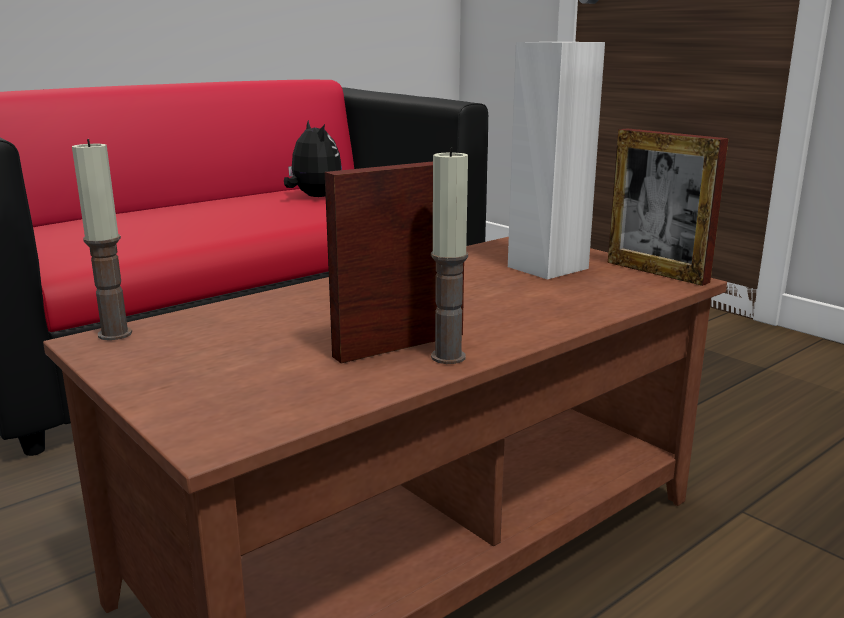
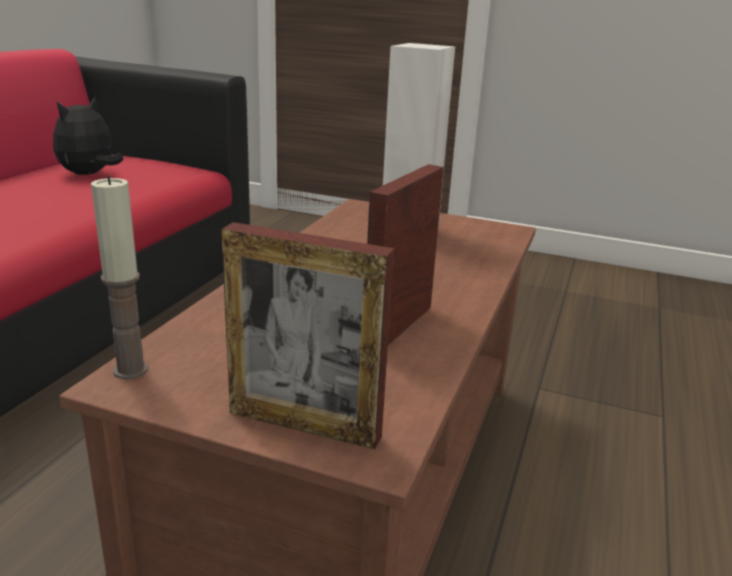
camera: 30 degrees left, 5 degrees up
plush toy [284,120,342,197] -> plush toy turned 90 degrees counterclockwise [53,97,124,175]
candle [431,148,468,364] -> none
picture frame [608,128,729,286] -> picture frame moved to [221,222,394,449]

